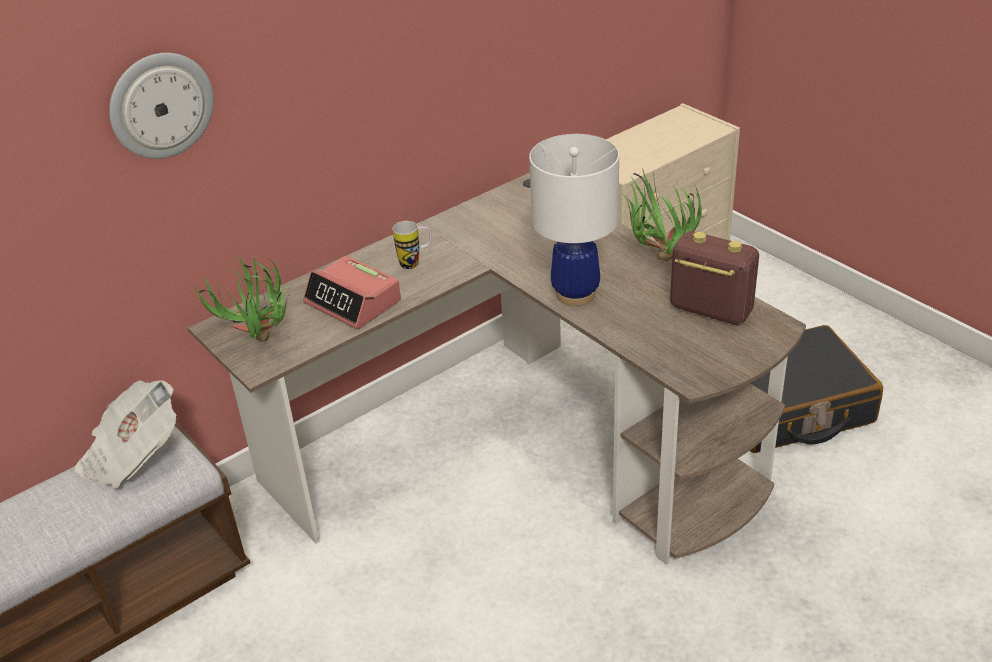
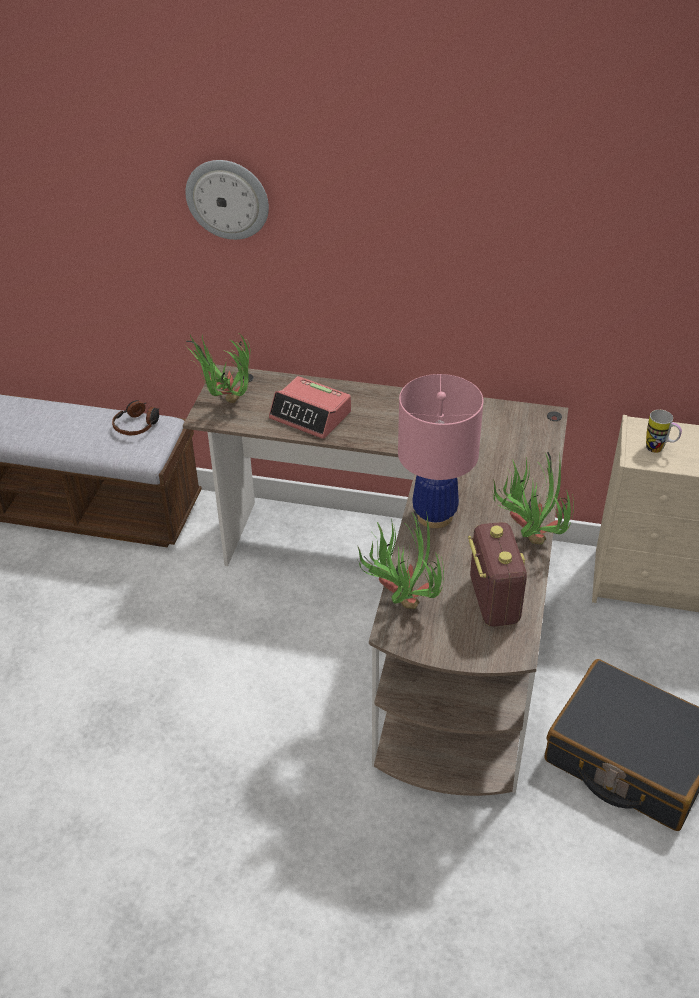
camera: 50 degrees right, 5 degrees up
newspaper [75,380,176,489] -> headphones [112,400,159,435]
alarm clock [303,256,401,329] -> alarm clock turned 60 degrees counterclockwise [269,376,351,439]
mug [393,221,431,269] -> mug moved to [646,410,682,453]
white table lamp [529,134,619,306] -> pink table lamp [398,374,484,528]
none -> potted plant [358,511,444,609]

